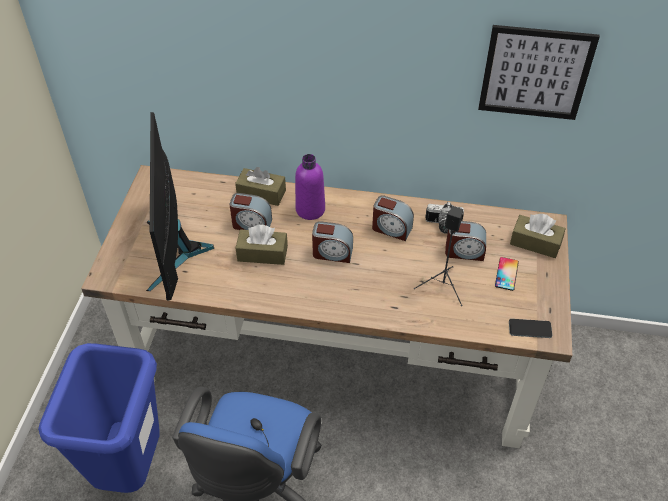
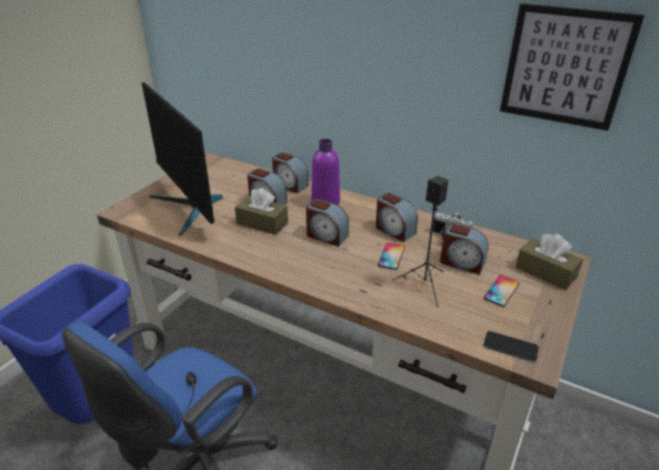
camera: 20 degrees right, 15 degrees down
monitor [146,112,214,301] -> monitor turned 45 degrees counterclockwise [142,82,223,236]
brown tissue box [235,167,286,206] -> alarm clock [272,153,309,193]
none -> phone [378,243,405,270]

